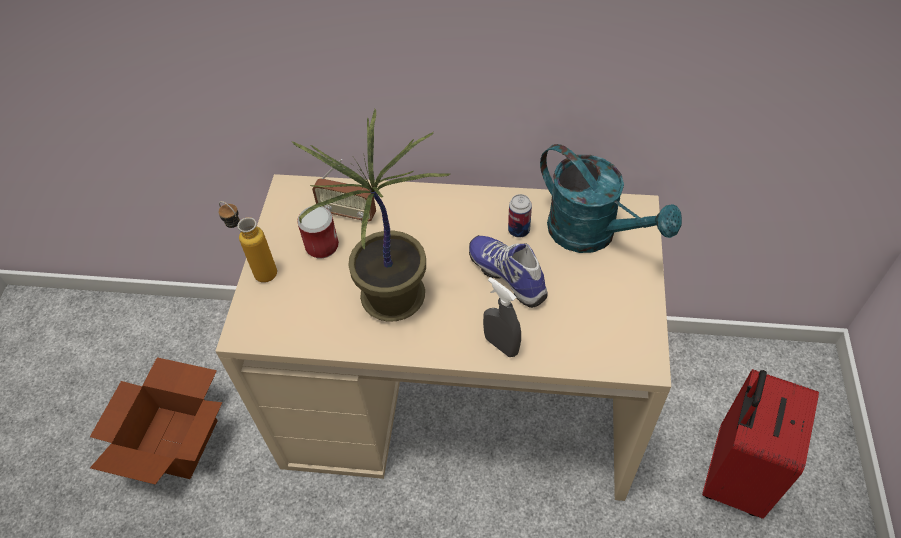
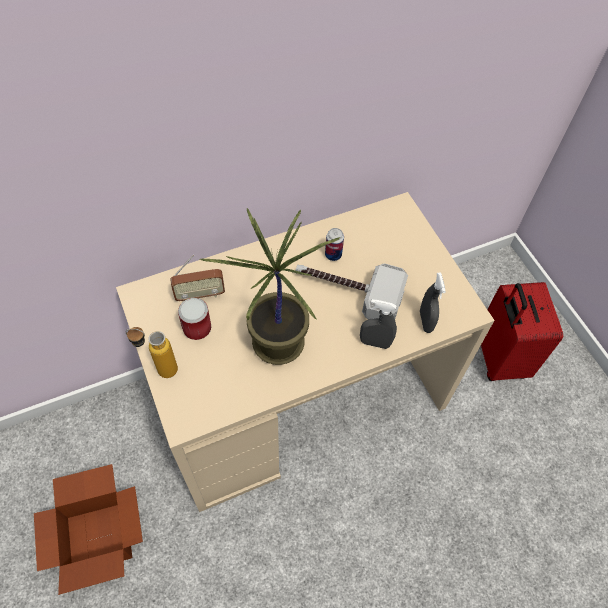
camera: 35 degrees left, 5 degrees up
shoe [469,235,547,308] -> hammer [296,263,408,319]
turquoise watering can [540,144,682,253] -> none
none -> grey spray bottle [420,273,446,333]

